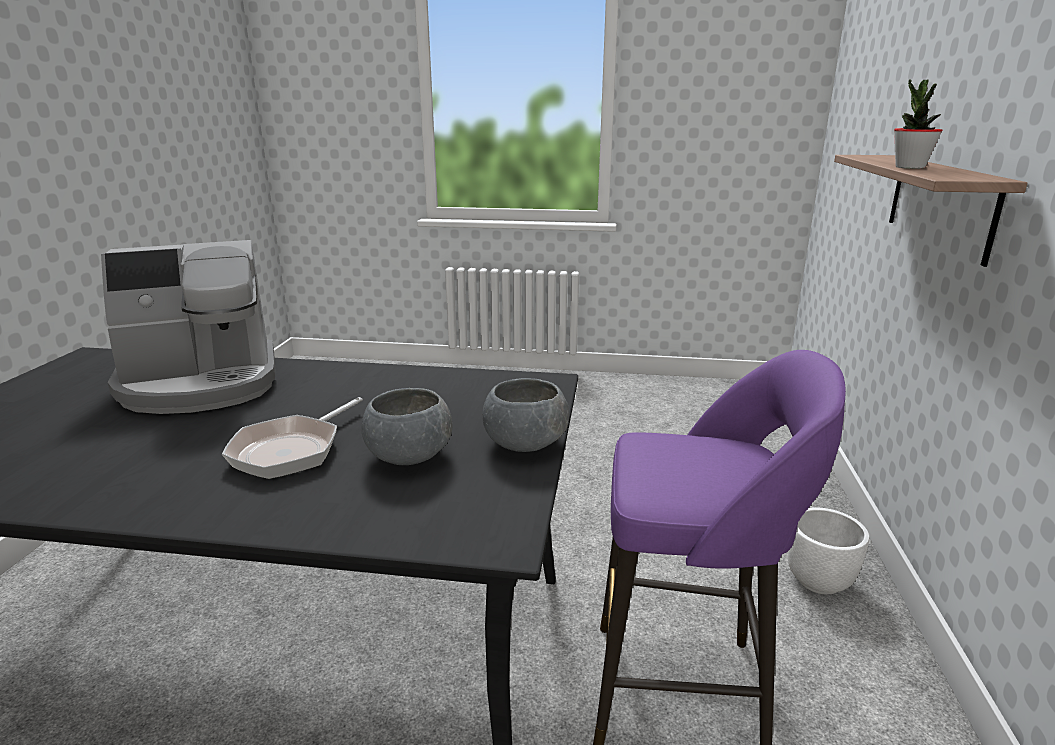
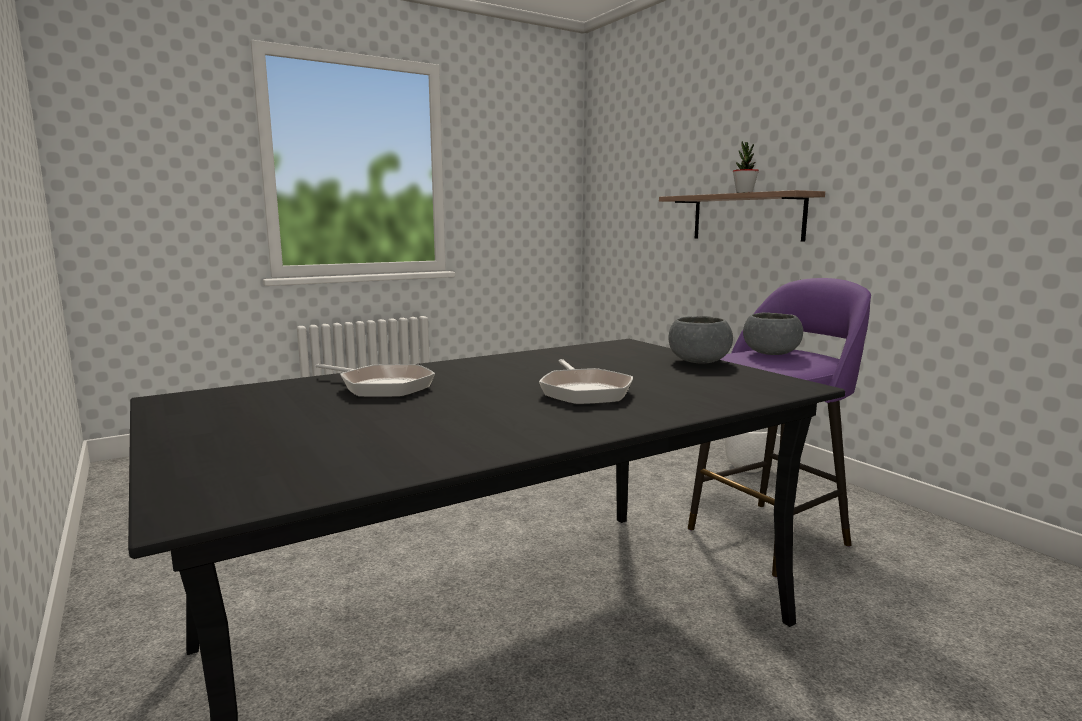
camera: 40 degrees left, 10 degrees down
coffee machine [101,240,276,414] -> frying pan [316,364,435,397]
grey bowl [361,388,453,465] -> grey bowl moved to [743,312,803,355]

